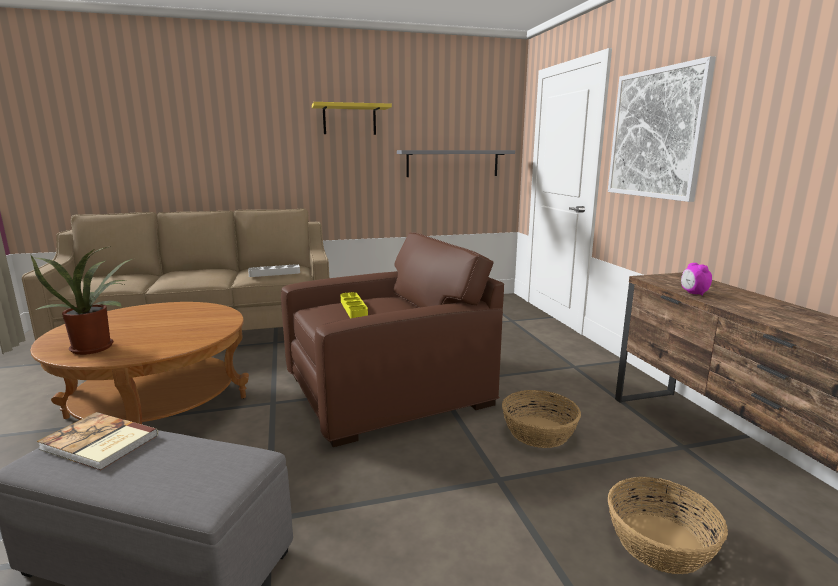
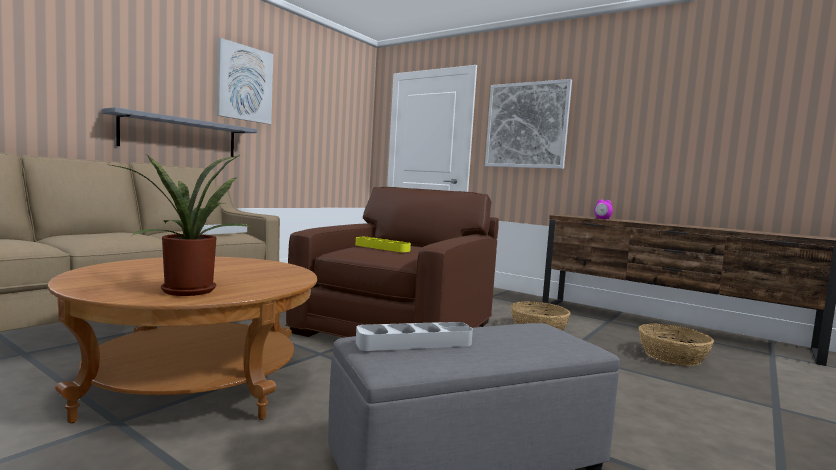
camera: 40 degrees left, 10 degrees down
book [37,412,158,470] -> grey tray [356,322,473,351]
yellow shelf [312,102,392,135] -> picture [217,38,273,124]
grey shelf [397,150,515,177] -> grey shelf moved to [102,107,257,157]

